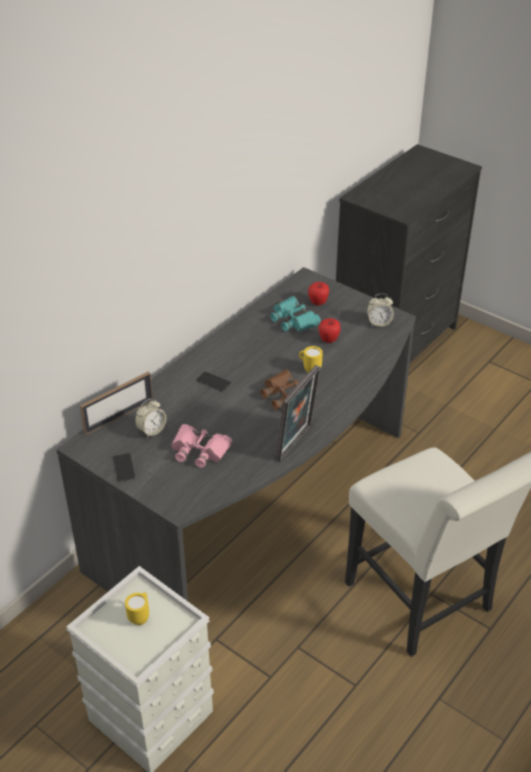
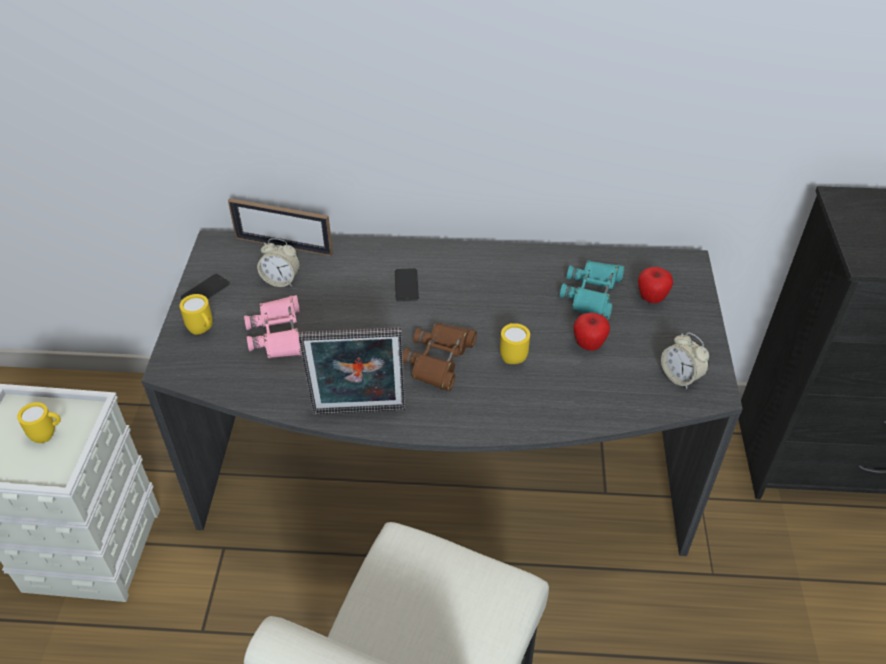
camera: 55 degrees right, 5 degrees up
none -> yellow mug [180,294,213,335]

